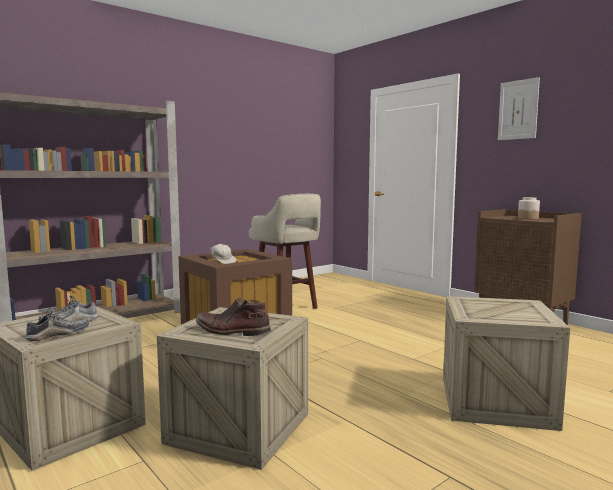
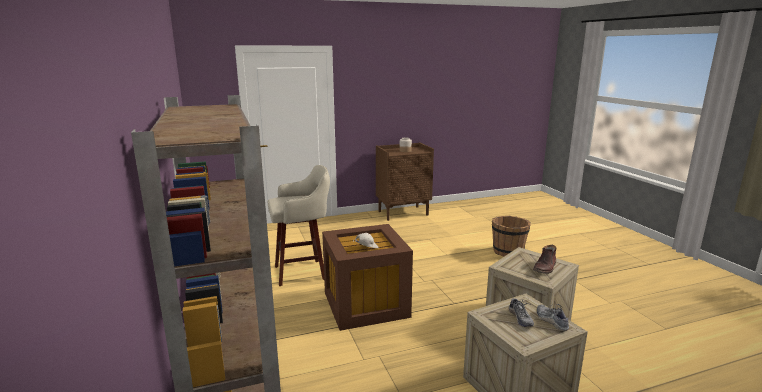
camera: 70 degrees left, 10 degrees up
crate [443,296,570,431] -> brown bucket [492,216,531,257]
picture [498,77,540,140] -> none

